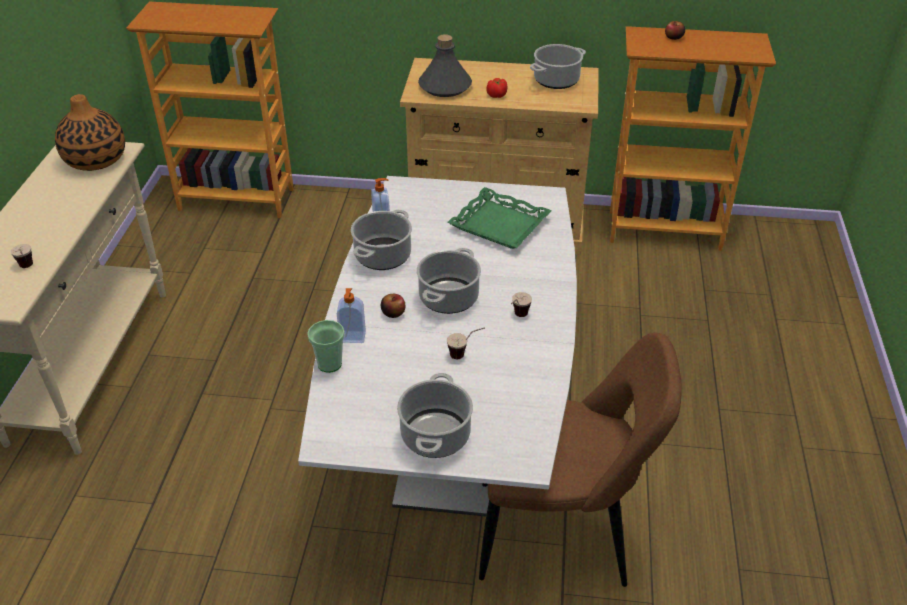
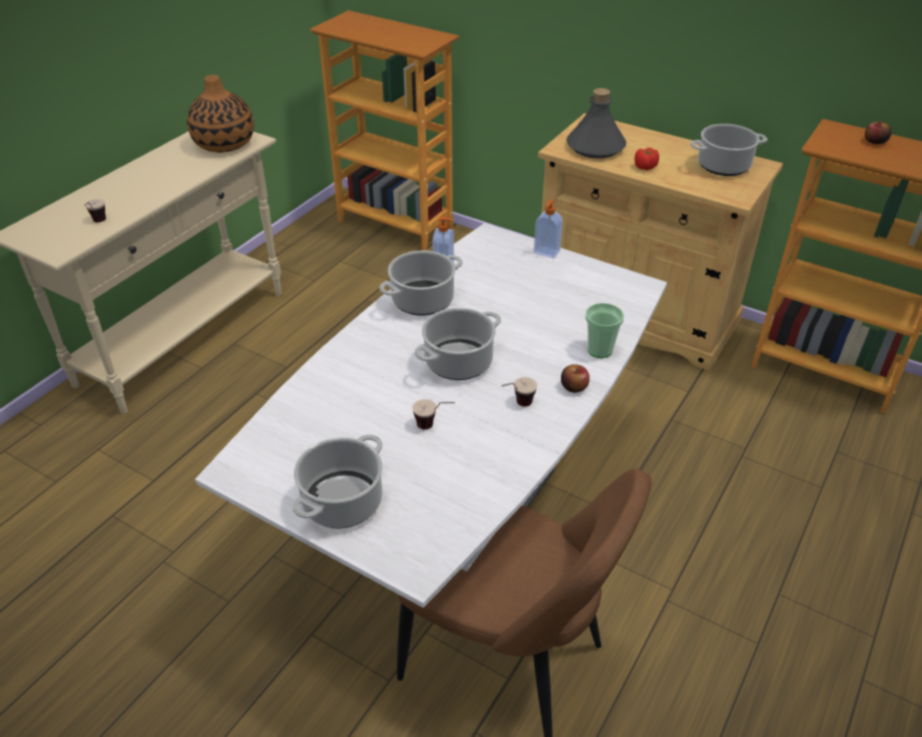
camera: 25 degrees right, 0 degrees up
cup [307,320,345,373] -> cup moved to [585,303,624,358]
soap dispenser [337,288,366,343] -> soap dispenser moved to [534,200,563,258]
apple [381,294,405,318] -> apple moved to [561,364,590,393]
green tray [447,187,552,249] -> none

